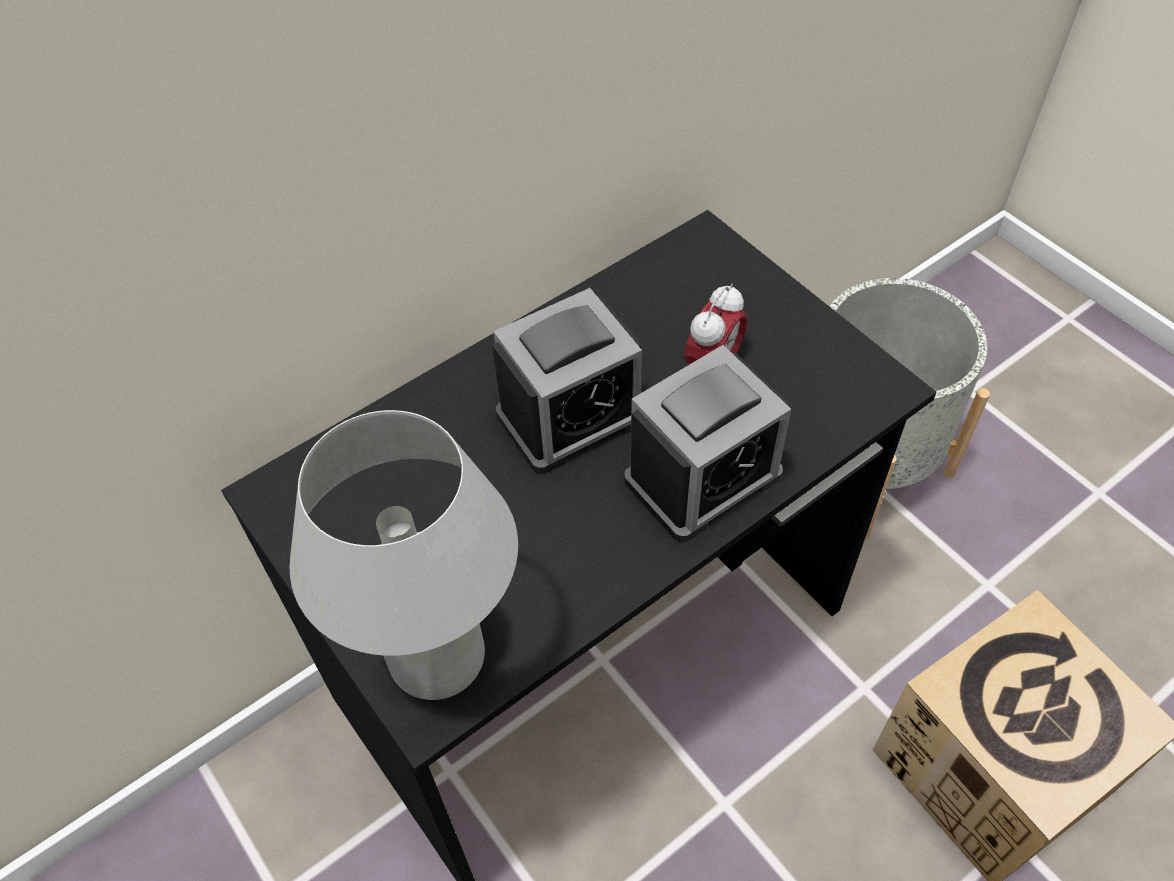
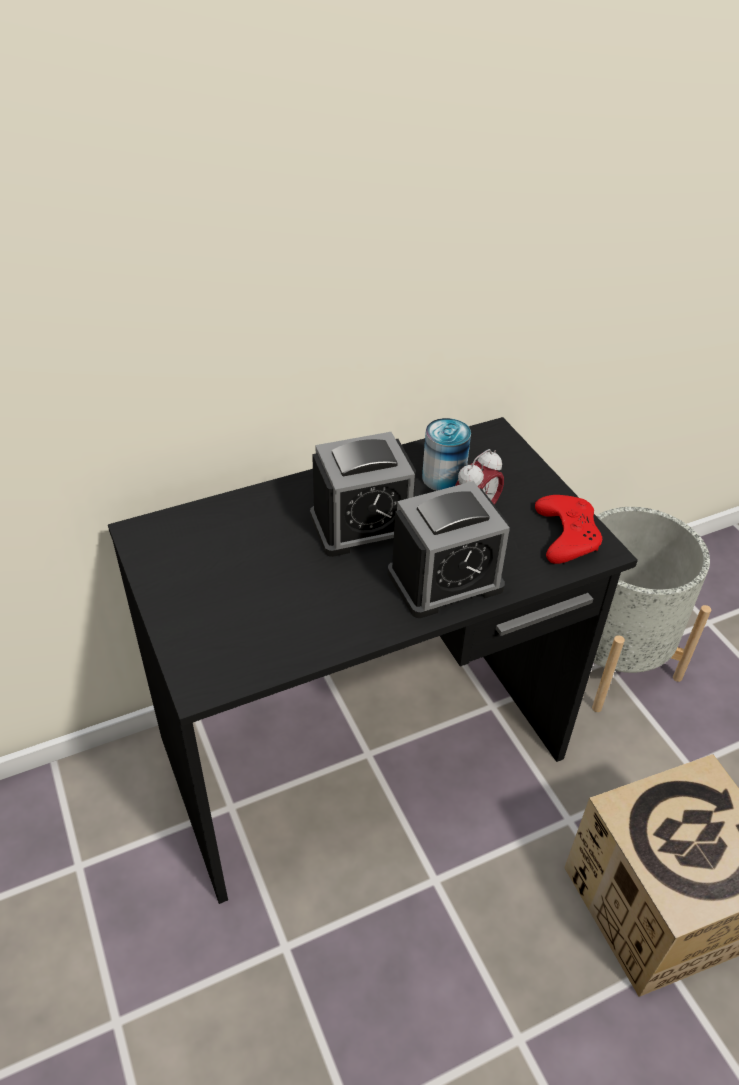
camera: 10 degrees right, 10 degrees down
white table lamp [290,410,518,700] -> none
none -> can [422,418,471,491]
none -> red game controller [535,495,602,564]

